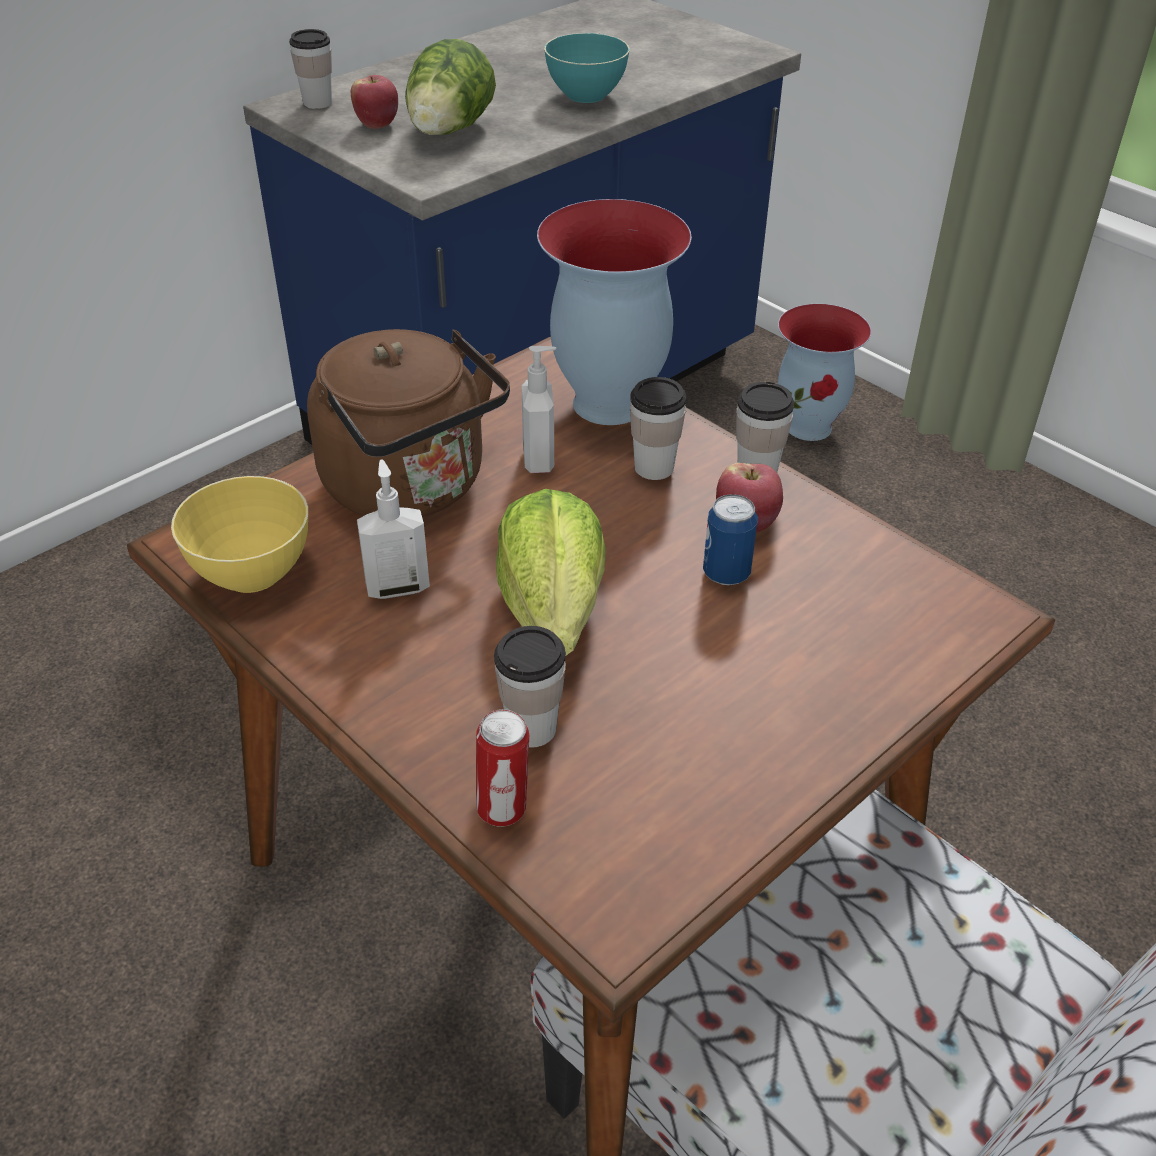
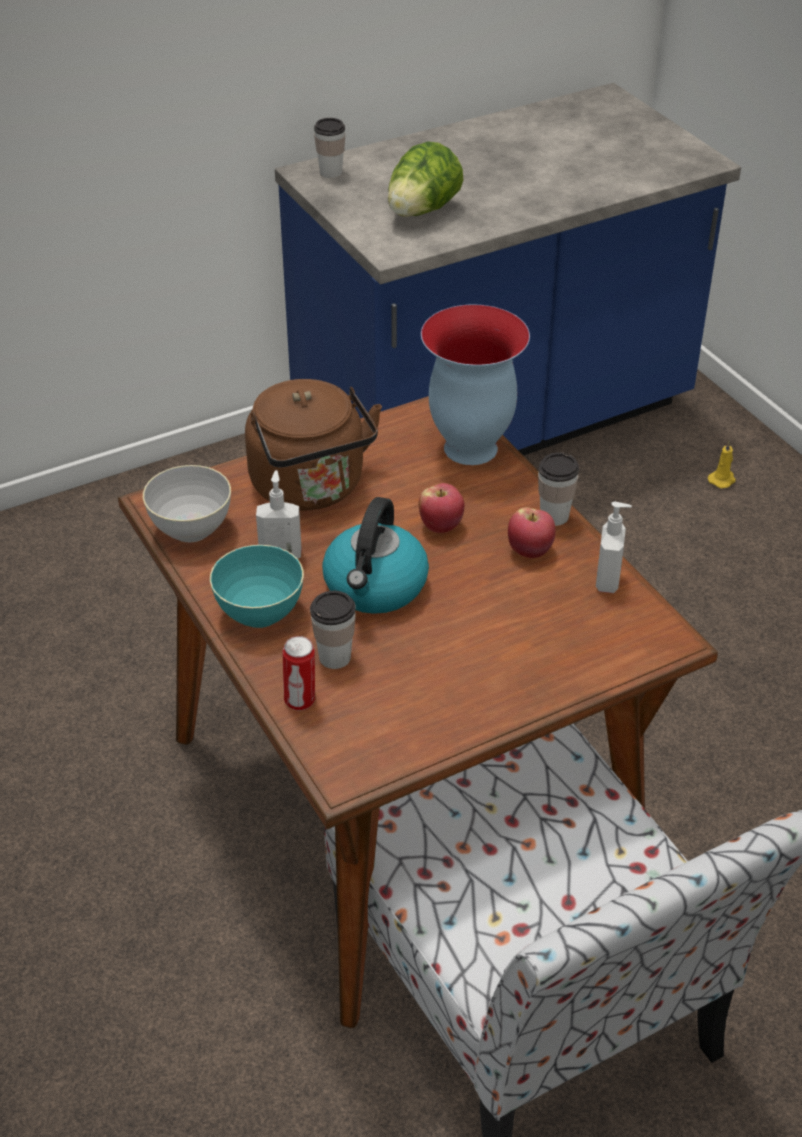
camera: 15 degrees right, 0 degrees up
yellow bowl [171,476,308,593] -> grey bowl [143,465,231,542]
apple [351,75,398,129] -> apple moved to [419,483,464,533]
lettuce [496,489,606,656] -> kettle [322,497,429,614]
soap dispenser [522,346,556,473] -> soap dispenser moved to [596,502,632,593]
turquoise bowl [544,33,630,103] -> turquoise bowl moved to [210,545,304,628]
cup [630,377,686,480] -> none
can [703,494,758,585] -> none
vase [778,304,871,441] -> yellow candle [708,441,736,488]

